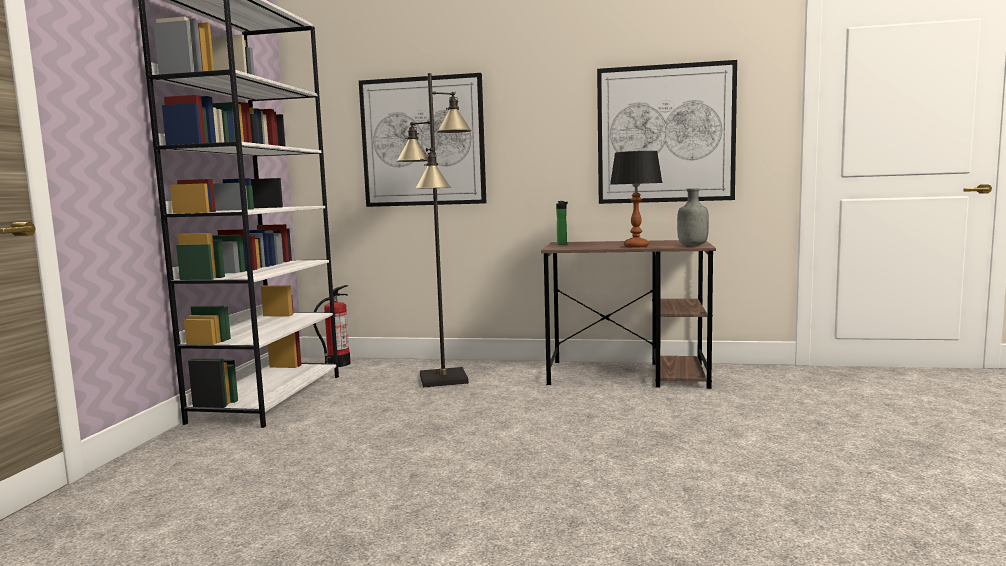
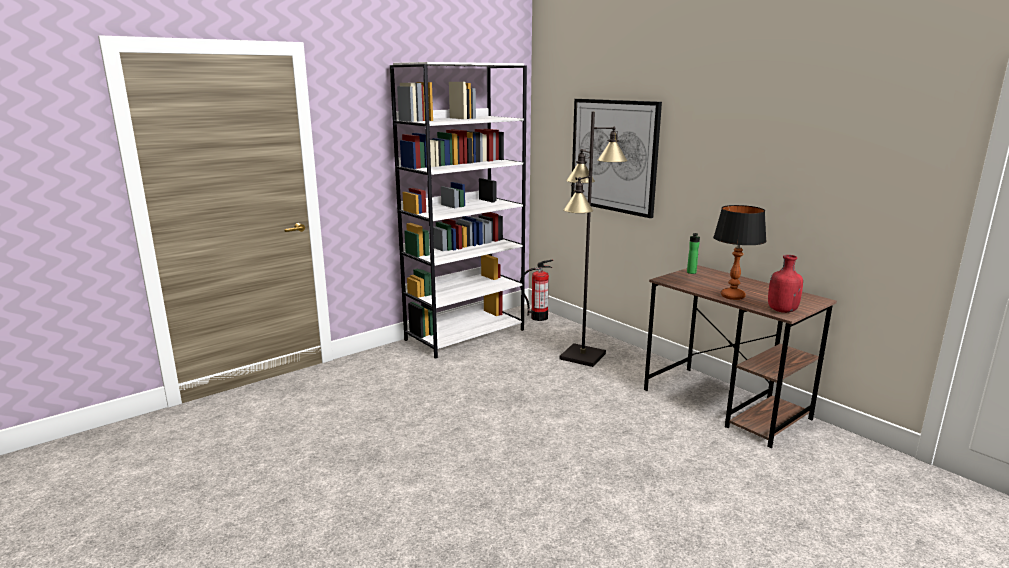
camera: 40 degrees right, 10 degrees up
picture [597,60,737,204] -> none
grey bottle [677,188,709,246] -> red bottle [768,255,803,313]

